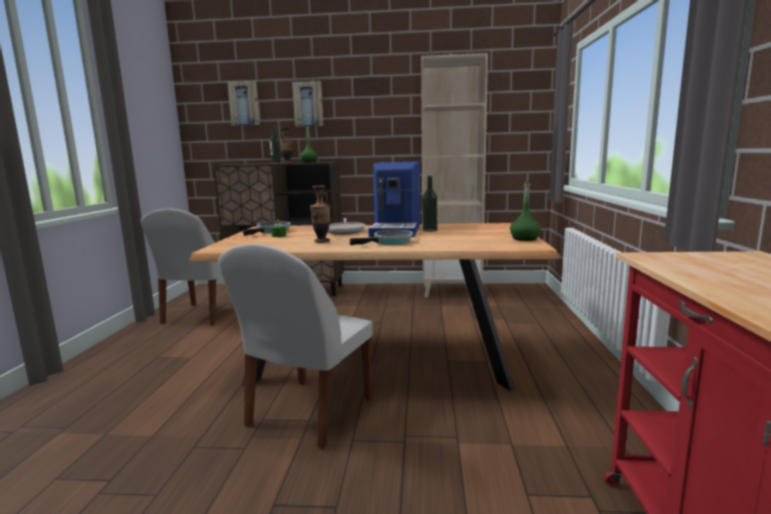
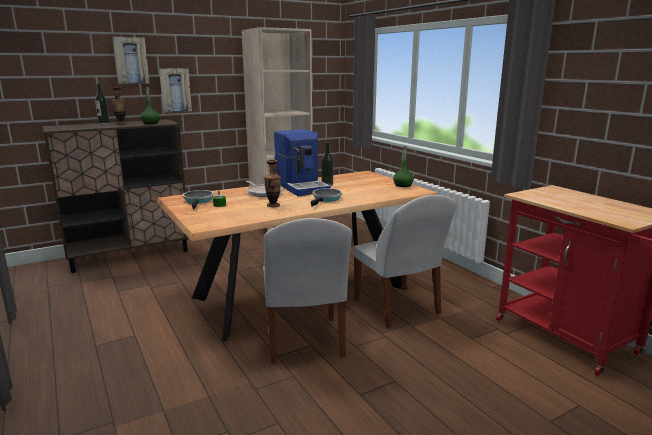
camera: 35 degrees left, 5 degrees up
white chair [141,208,222,326] -> white chair moved to [353,195,457,328]
picture [227,80,260,126] -> picture moved to [159,69,192,112]

